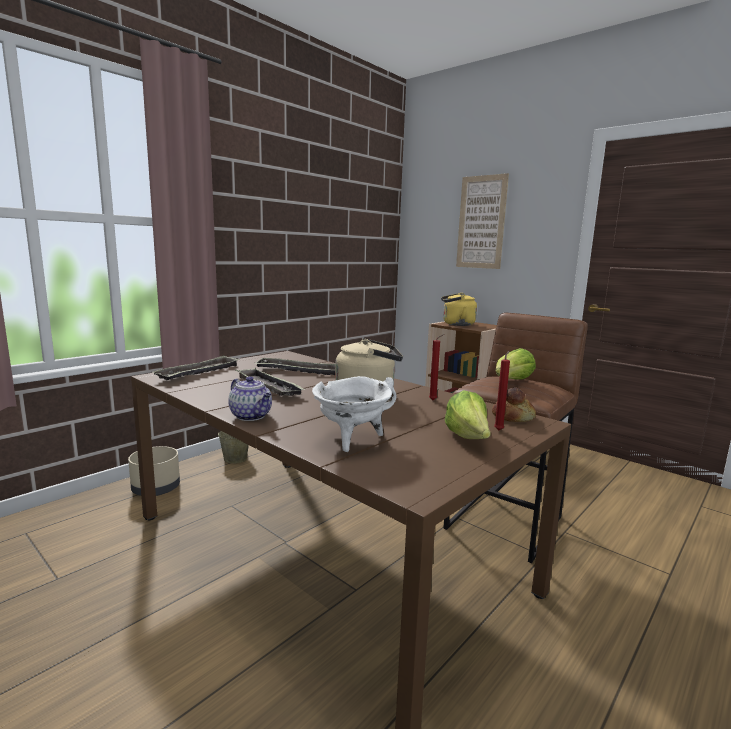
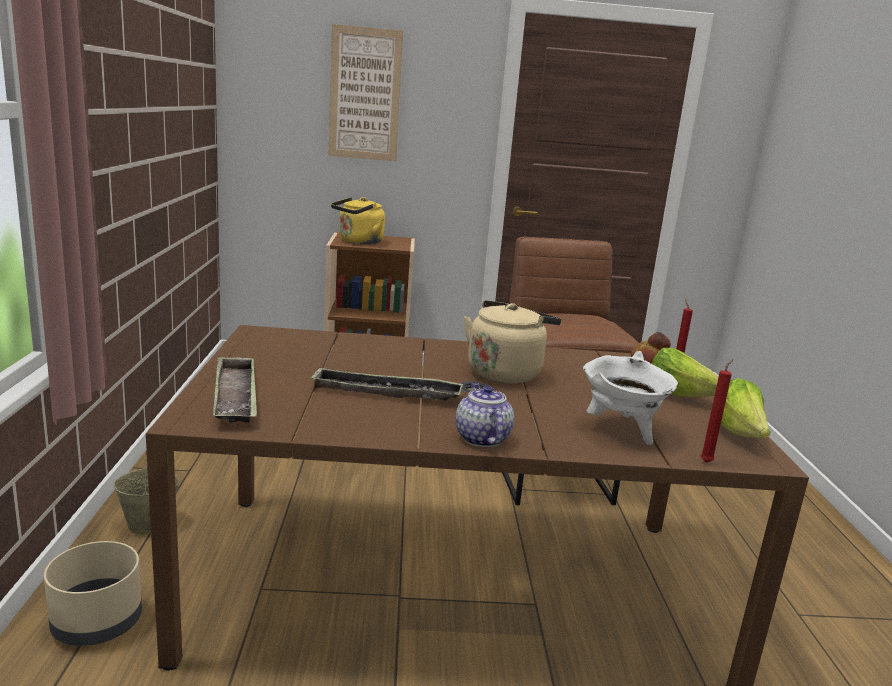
camera: 45 degrees left, 5 degrees up
teapot [228,376,272,421] -> teapot turned 105 degrees counterclockwise [455,383,514,447]
tray [254,357,335,375] -> none
red candle [429,334,444,400] -> red candle moved to [701,359,733,463]
lettuce [496,348,536,380] -> lettuce moved to [711,378,770,438]

